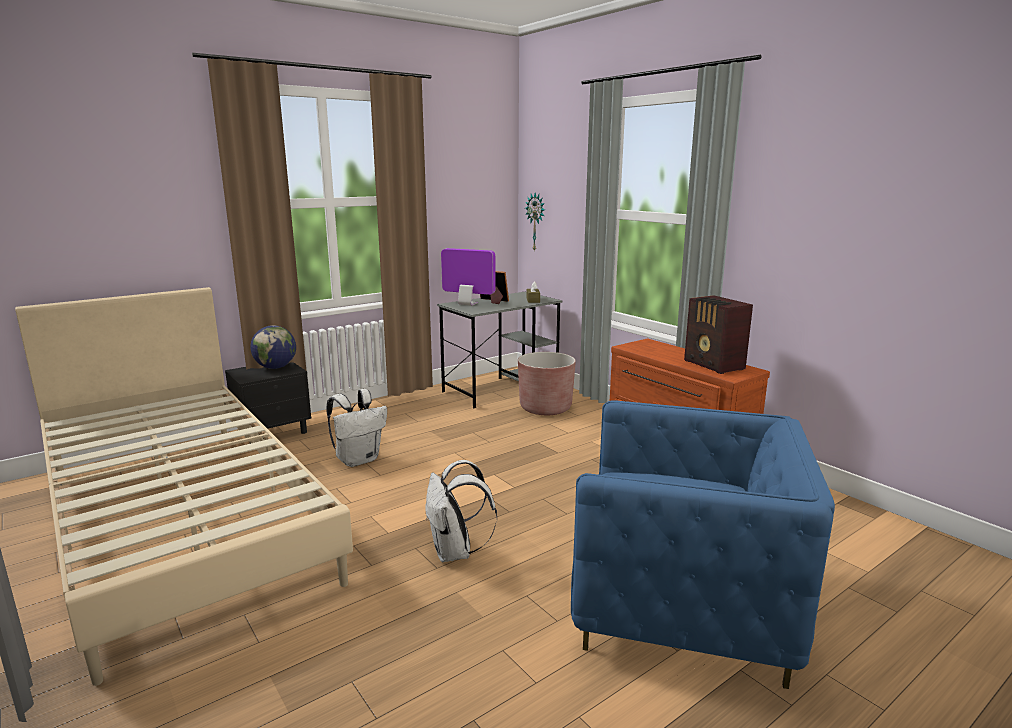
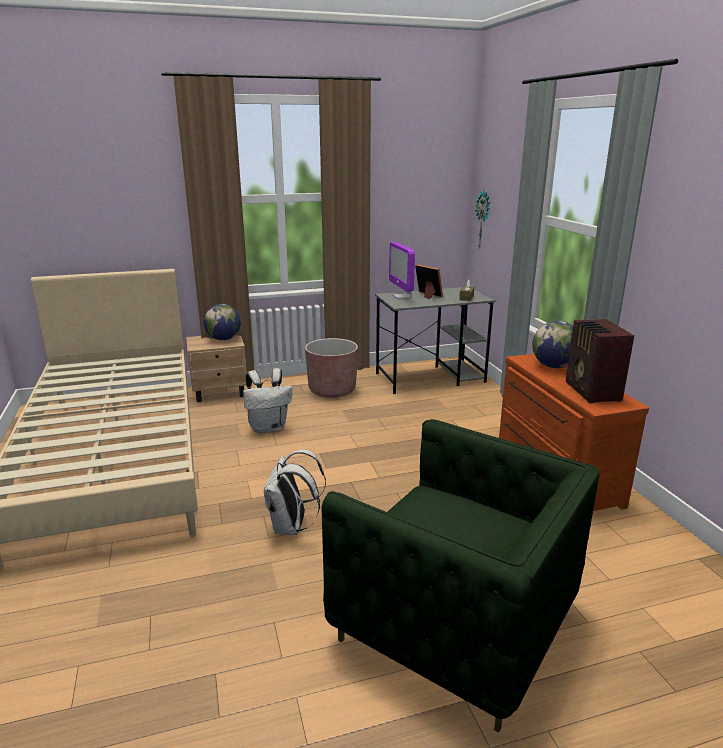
camera: 20 degrees right, 5 degrees up
black nightstand [225,363,312,444] -> beige nightstand [186,335,247,402]
monitor [441,248,496,306] -> monitor turned 150 degrees counterclockwise [389,242,415,299]
brown planter [518,352,576,415] -> brown planter moved to [305,338,358,398]
blue armchair [571,400,835,689] -> green armchair [322,419,600,733]
none -> globe [532,321,573,368]

